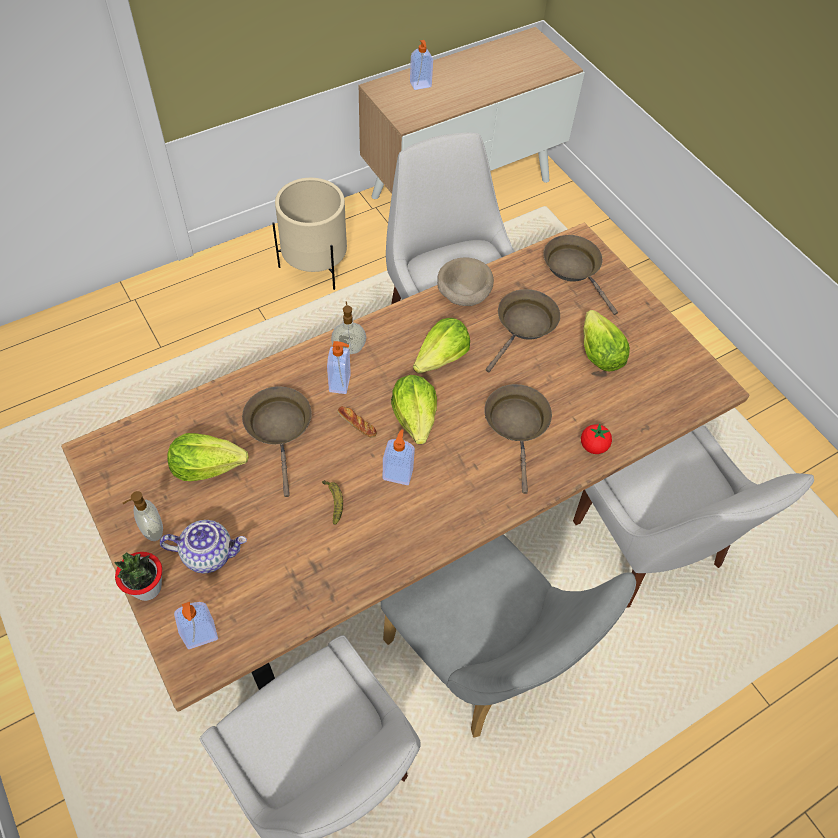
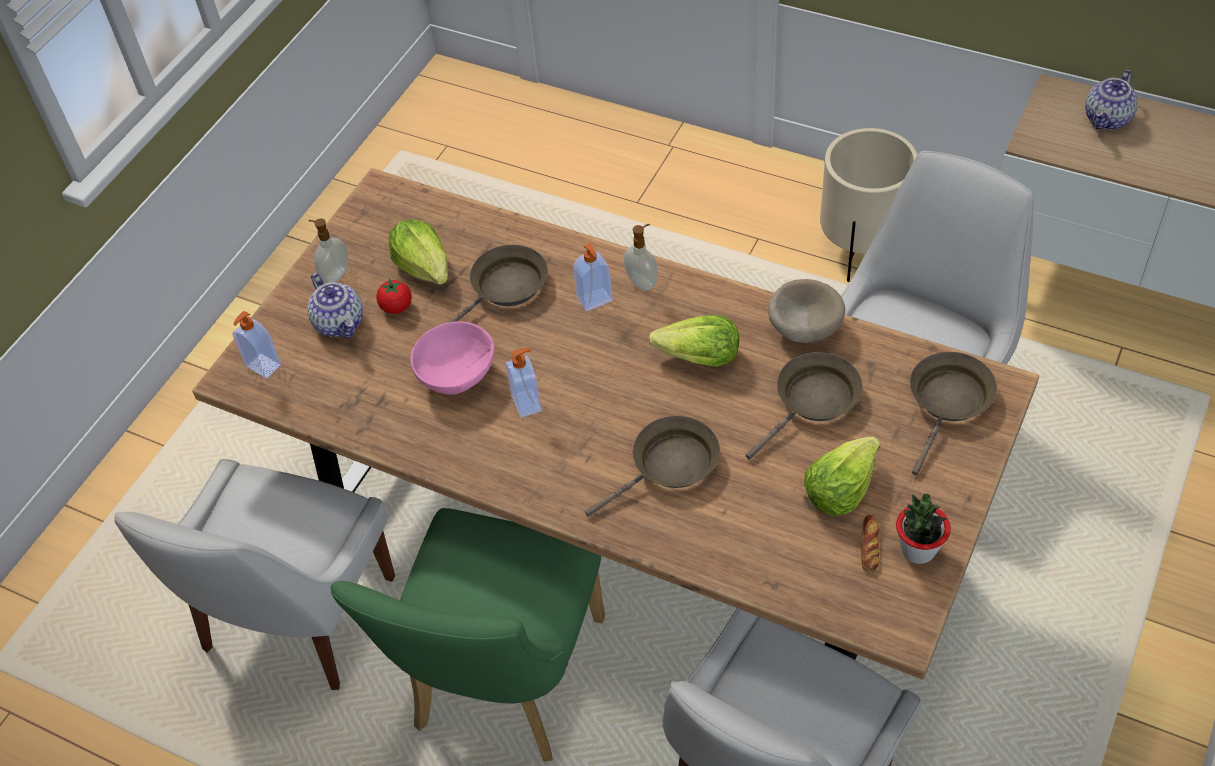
camera: 65 degrees right, 5 degrees down
potted plant [115,552,162,601] -> potted plant moved to [896,494,951,564]
banana [322,480,343,525] -> pink bowl [410,321,495,395]
bread [337,406,377,438] -> bread moved to [861,515,880,573]
grey chair [381,534,636,738] -> green chair [331,508,605,762]
lettuce [391,375,437,444] -> none
soap dispenser [410,40,433,90] -> teapot [1085,70,1138,130]
brown frying pan [486,289,560,373] -> brown frying pan turned 45 degrees counterclockwise [746,352,863,460]
tomato [581,423,612,454] -> tomato moved to [376,278,412,314]

